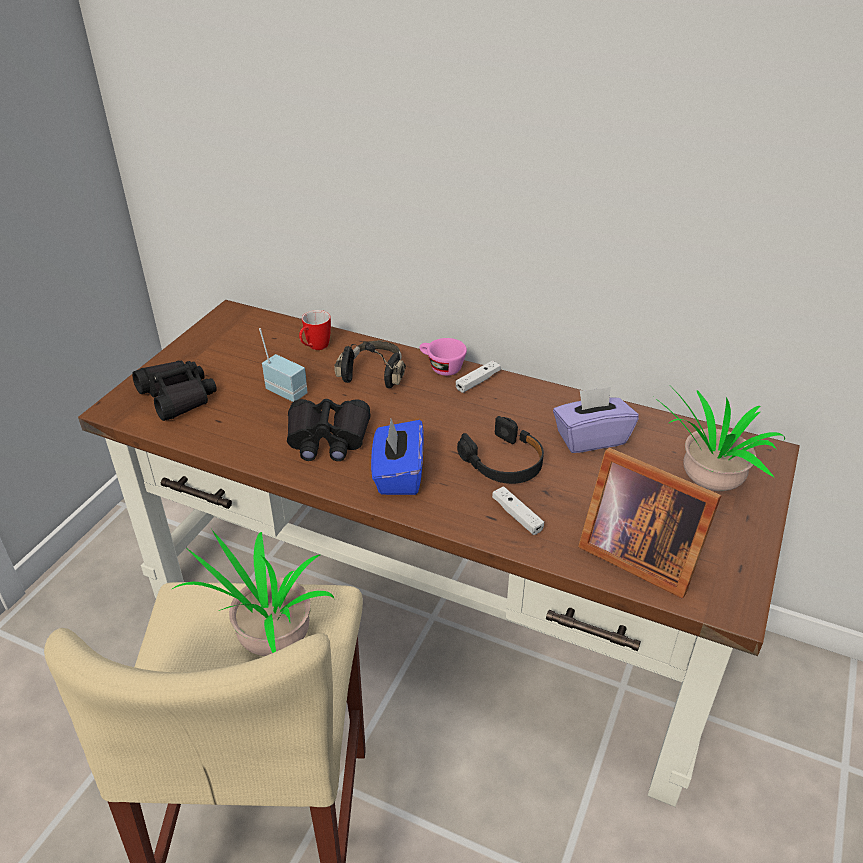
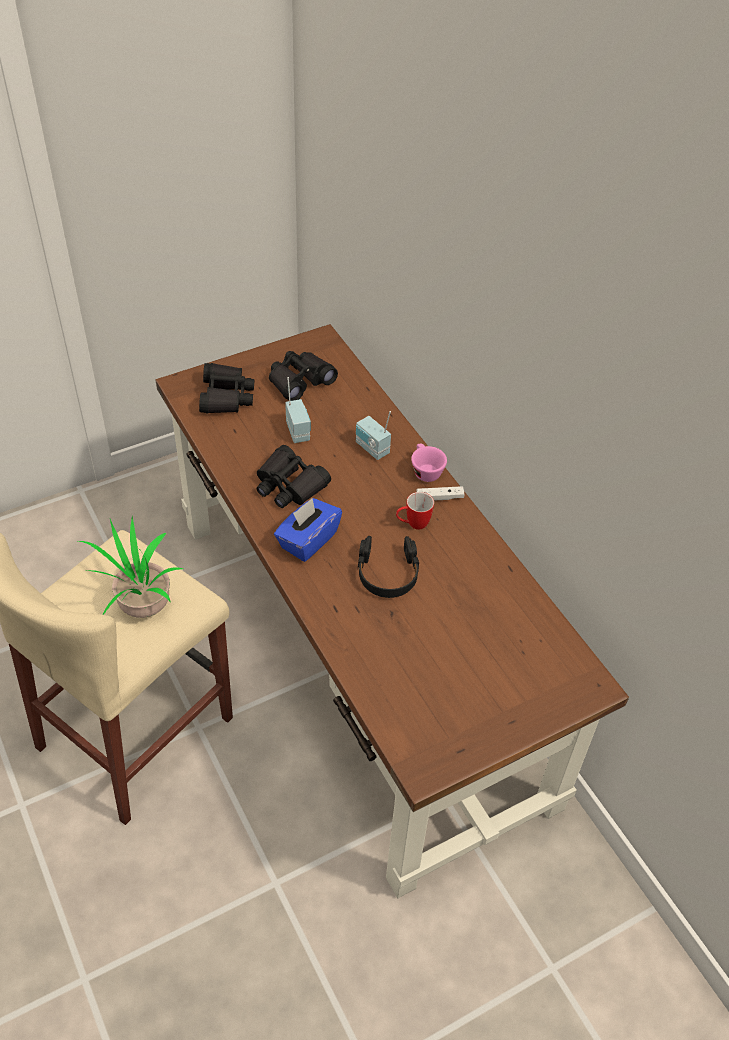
camera: 35 degrees right, 10 degrees up
mug [299,310,331,350] -> mug moved to [396,492,434,530]
black headphones [334,340,406,388] -> radio [356,411,391,460]
white game controller [492,486,544,535] -> none
purple tissue box [553,387,639,453] -> none
picture frame [578,448,721,598] -> none
potted plant [655,390,785,491] -> none
none -> black binoculars [269,351,338,401]

